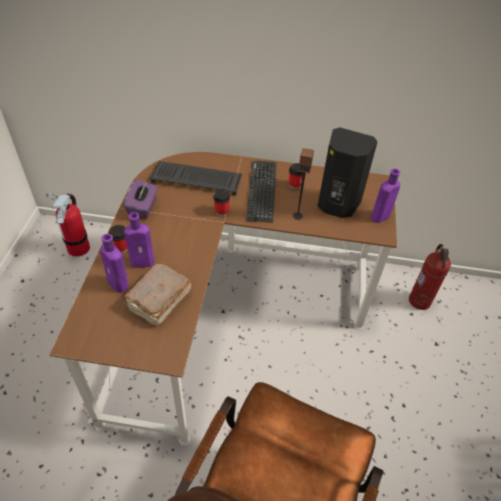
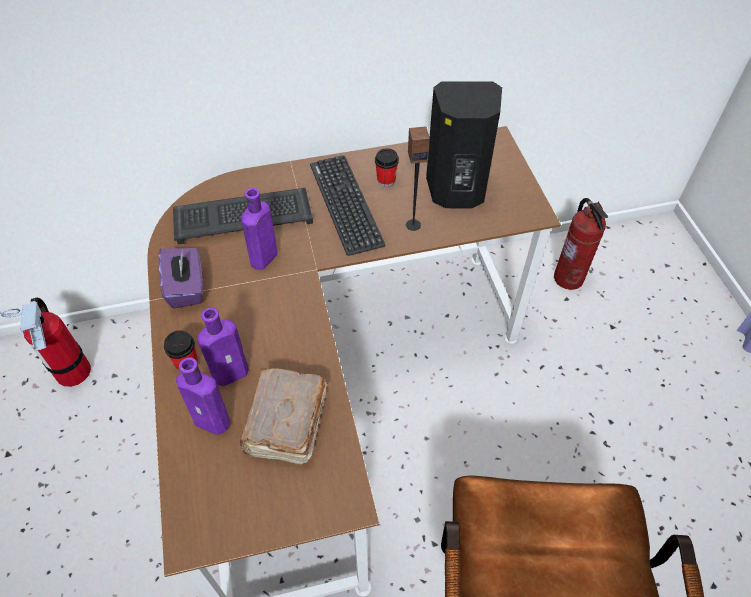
camera: 20 degrees left, 5 degrees up
cup [213,189,231,216] -> none
purple bottle [371,169,400,223] -> purple bottle moved to [241,188,278,270]

